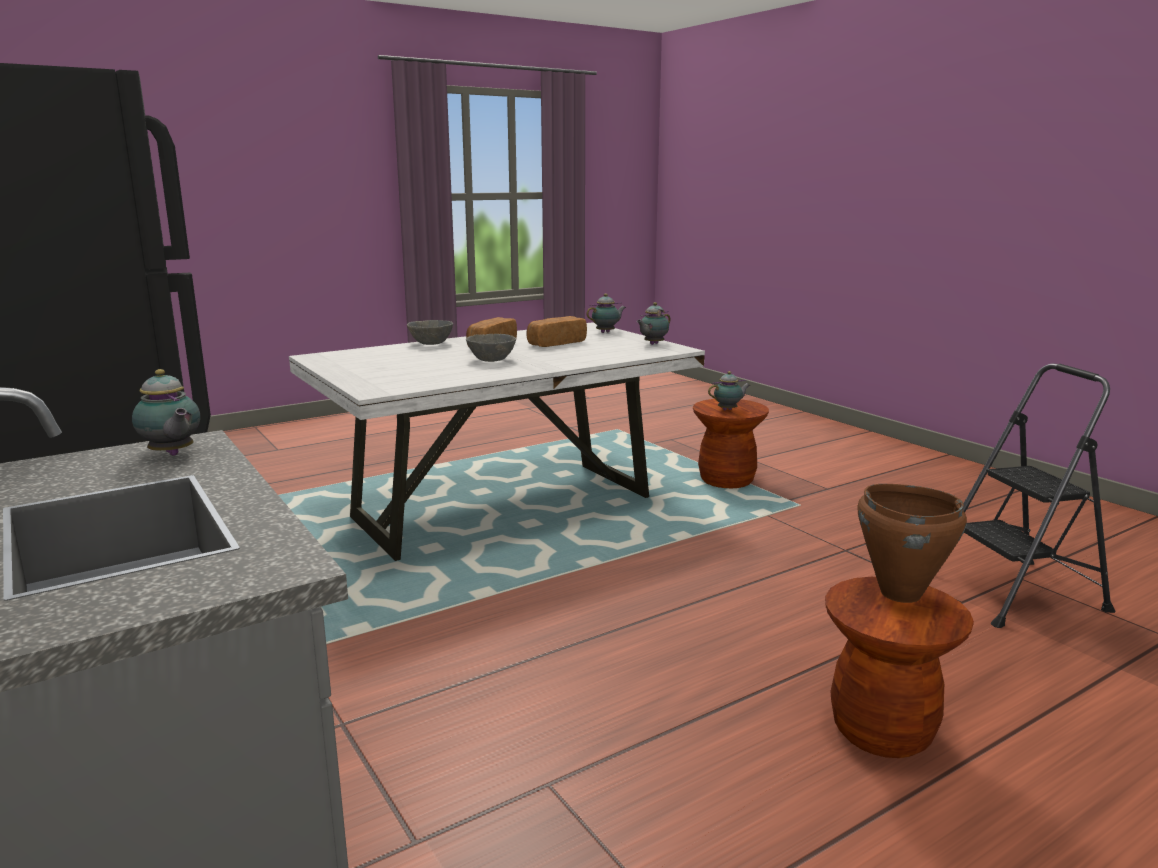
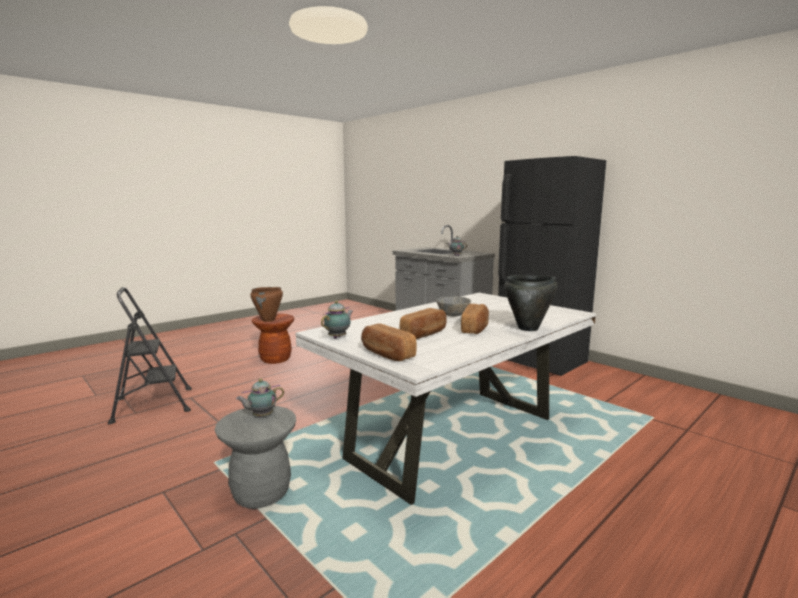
camera: 170 degrees right, 5 degrees down
grey bowl [407,320,453,345] -> black cooking pot [504,275,558,331]
teapot [586,294,626,333] -> bread [361,323,417,361]
brown stool [693,399,769,488] -> grey stool [215,406,296,509]

